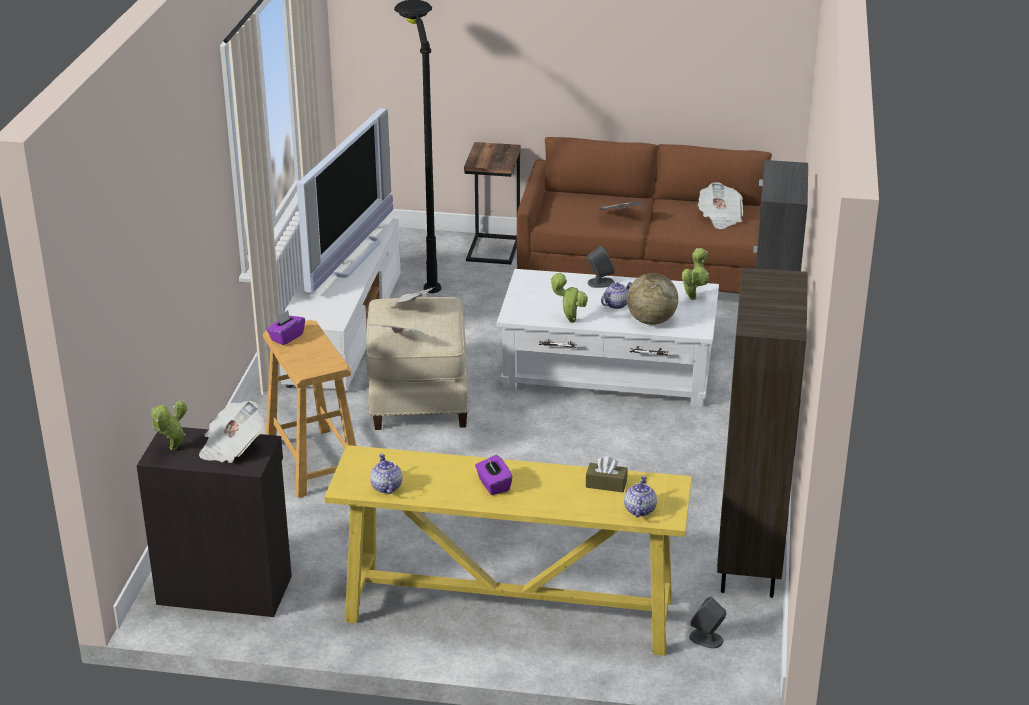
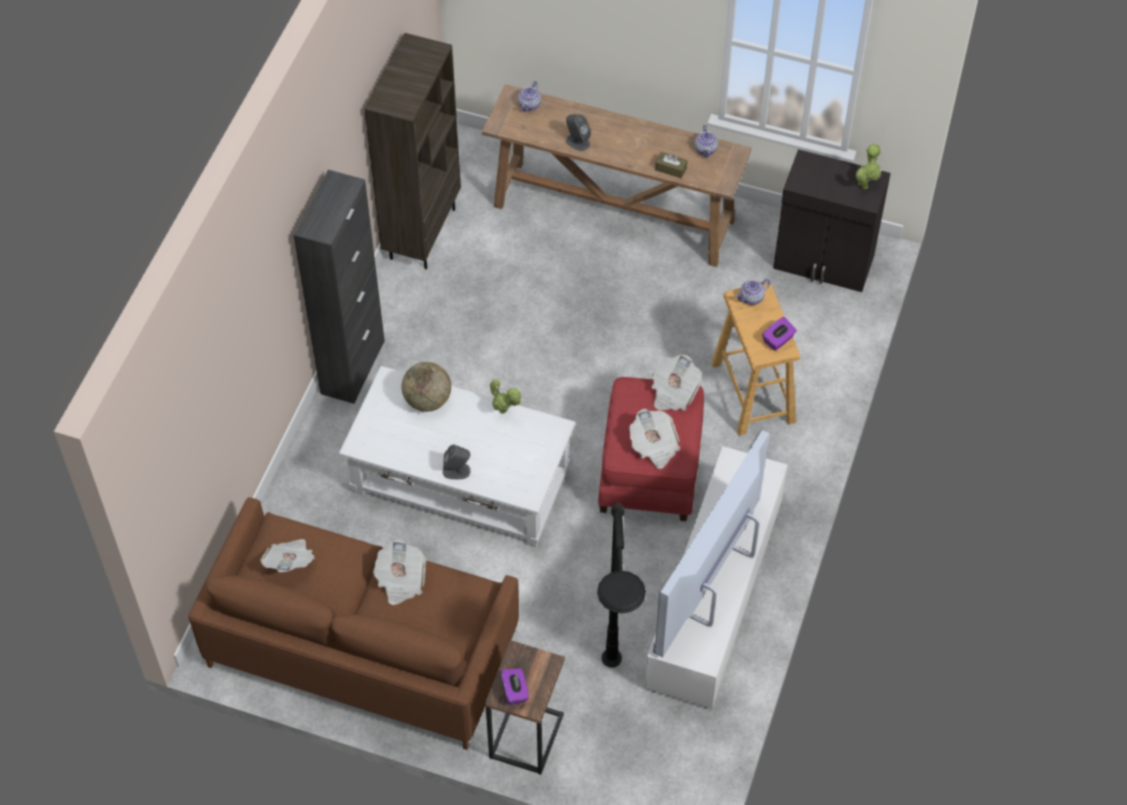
camera: 170 degrees left, 25 degrees up
newspaper [199,401,264,463] -> none
yellow console table [324,445,692,656] -> brown console table [482,84,752,267]
beige ottoman [366,297,469,430] -> red ottoman [598,377,704,521]
purple tissue box [475,455,512,495] -> purple tissue box moved to [501,668,529,705]
brown tissue box [586,456,628,492] -> brown tissue box moved to [655,152,688,178]
teapot [601,282,633,309] -> teapot moved to [735,279,770,305]
potted plant [682,248,709,300] -> none
grey speaker [690,597,726,649] -> grey speaker moved to [566,114,591,151]

